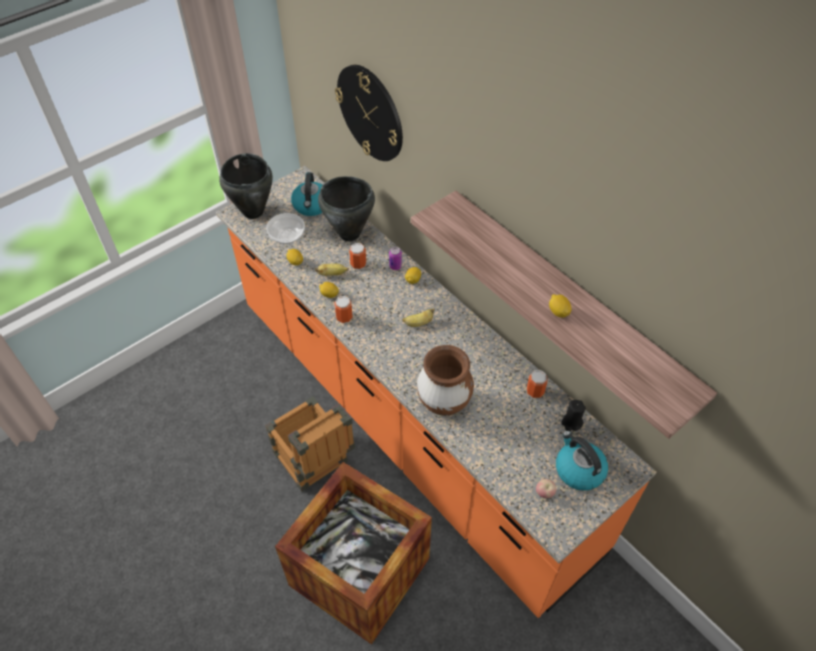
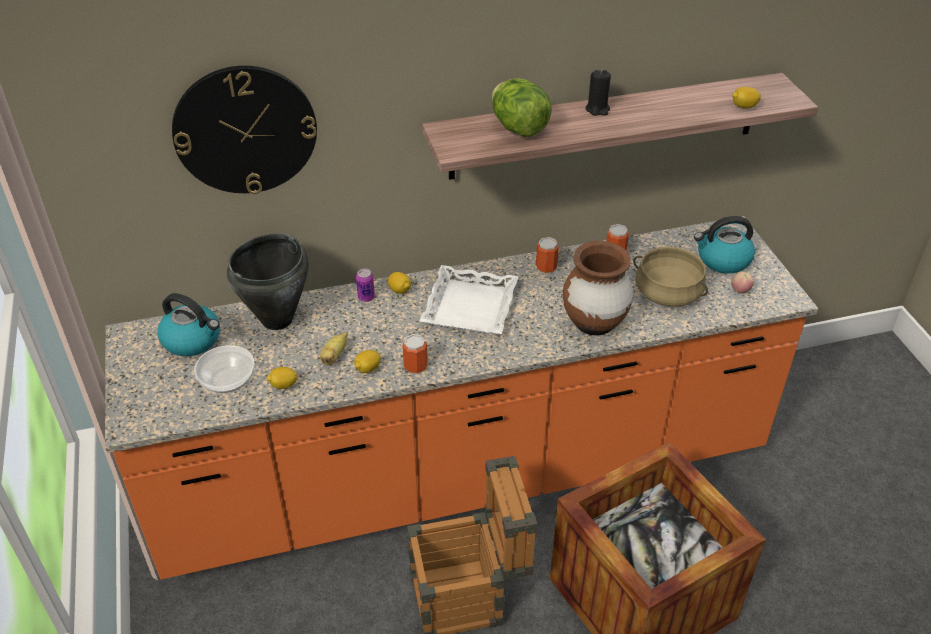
camera: 65 degrees left, 10 degrees down
black cooking pot [219,153,273,219] -> none
can [349,243,366,269] -> can moved to [536,237,559,274]
banana [402,308,435,327] -> white tray [420,265,519,334]
lemon [549,294,572,318] -> lemon moved to [732,87,761,108]
black candle [561,400,586,431] -> black candle moved to [585,70,611,116]
none -> lettuce [492,78,552,137]
none -> beige cooking pot [633,247,708,307]

